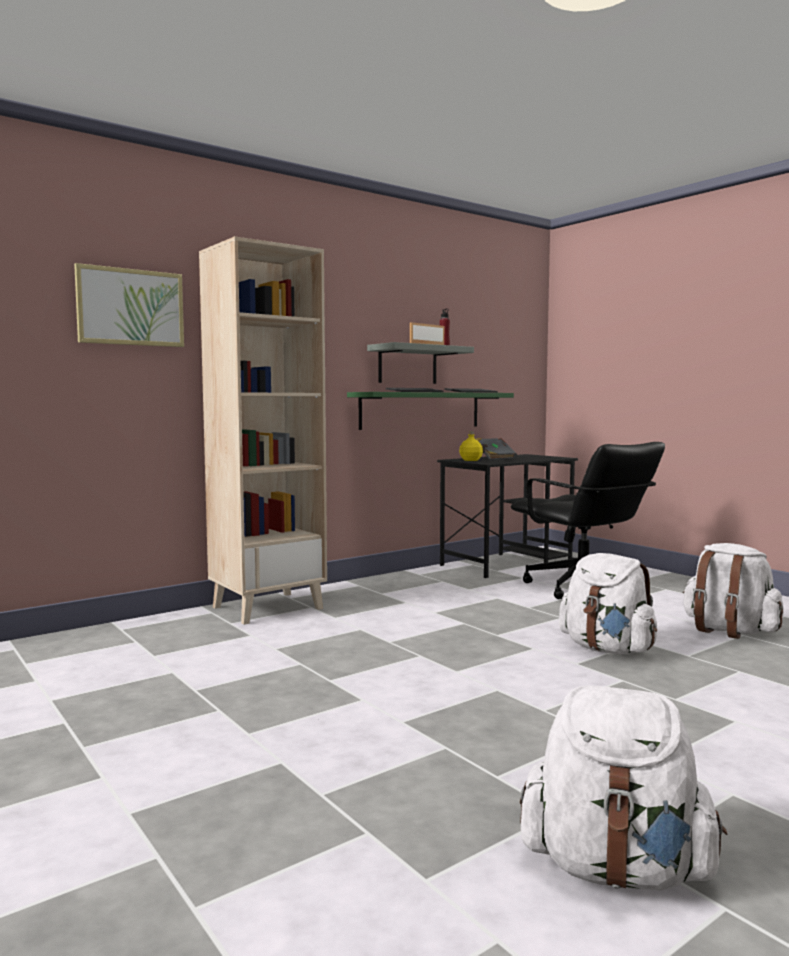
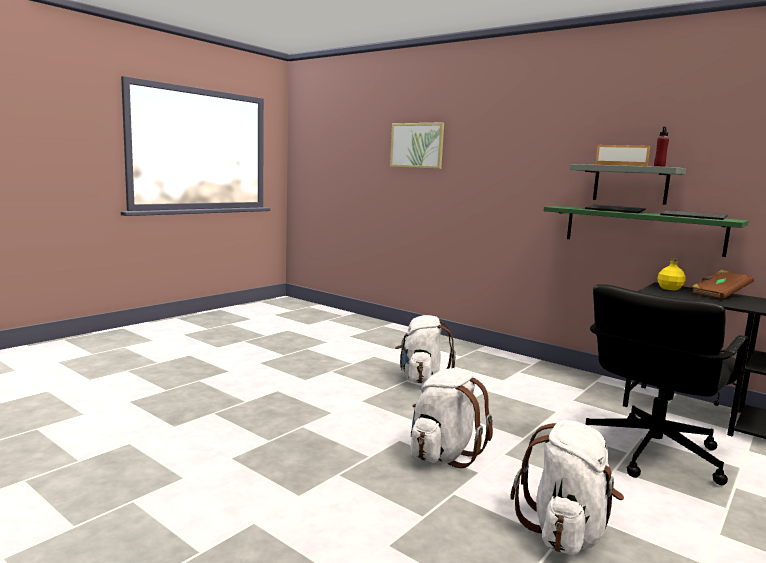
camera: 75 degrees right, 5 degrees up
beige bookcase [199,236,327,625] -> none
grey book [476,438,517,460] -> brown book [691,270,754,299]
white backpack [520,685,727,890] -> white backpack moved to [395,315,456,384]

